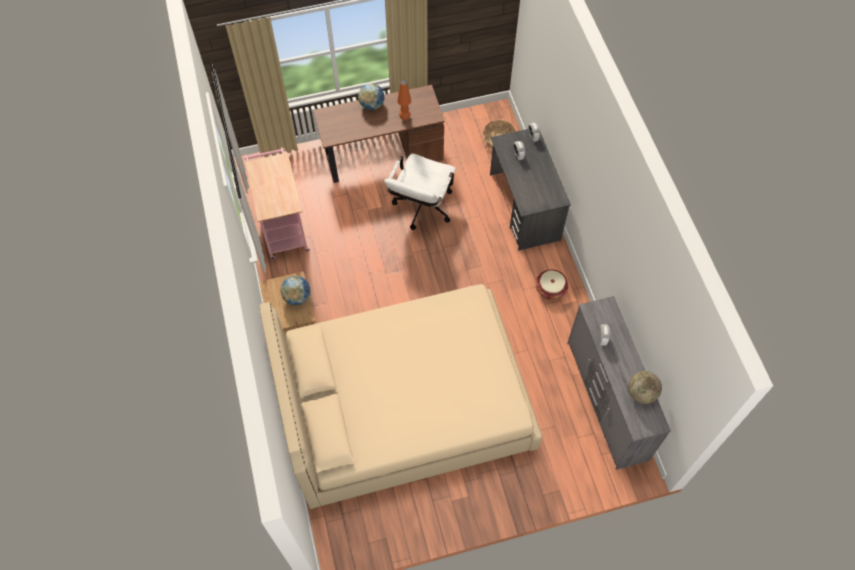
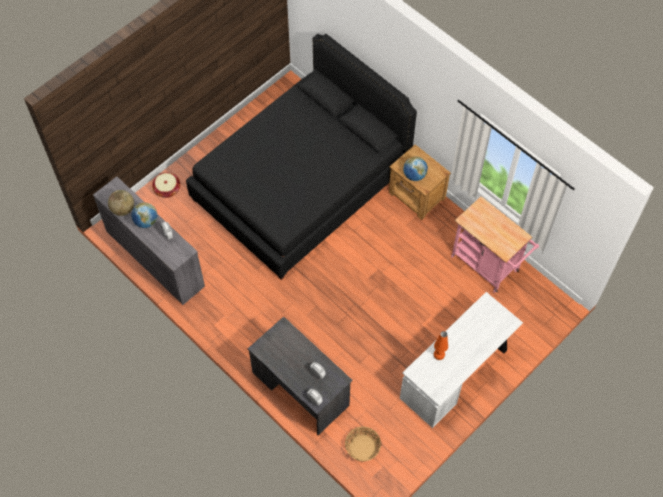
camera: 150 degrees right, 0 degrees up
beige bed [259,284,542,509] -> black bed [186,34,417,280]
brown desk [313,85,445,183] -> white desk [400,292,523,428]
globe [358,83,384,110] -> globe moved to [131,202,158,228]
white office chair [384,153,456,230] -> none
basket [536,269,568,299] -> basket moved to [152,172,180,198]

